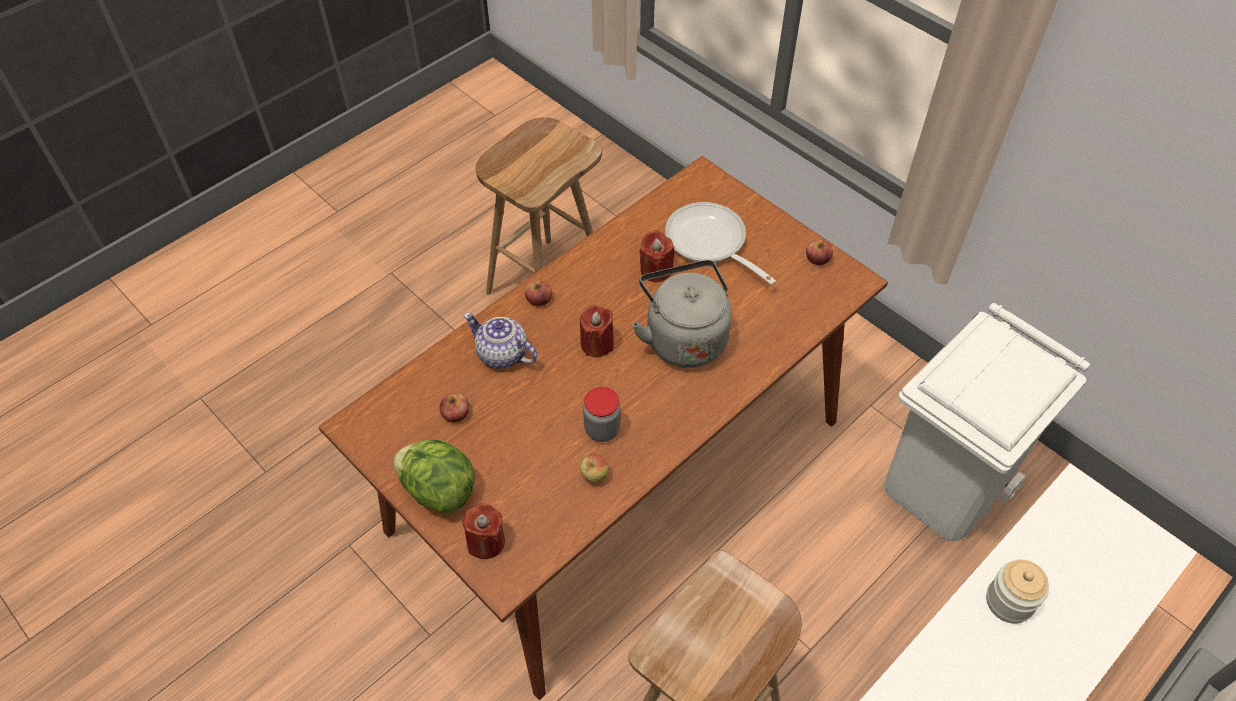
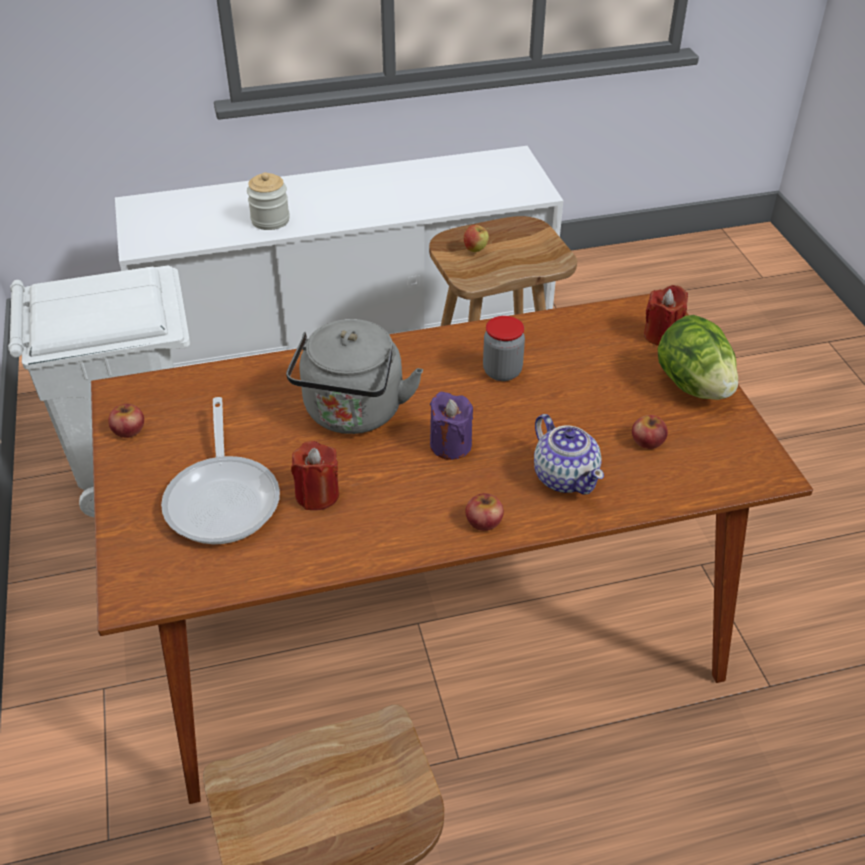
camera: 150 degrees left, 10 degrees down
red candle [580,306,614,357] -> purple candle [430,392,473,460]
apple [580,454,609,483] -> apple moved to [464,225,489,252]

